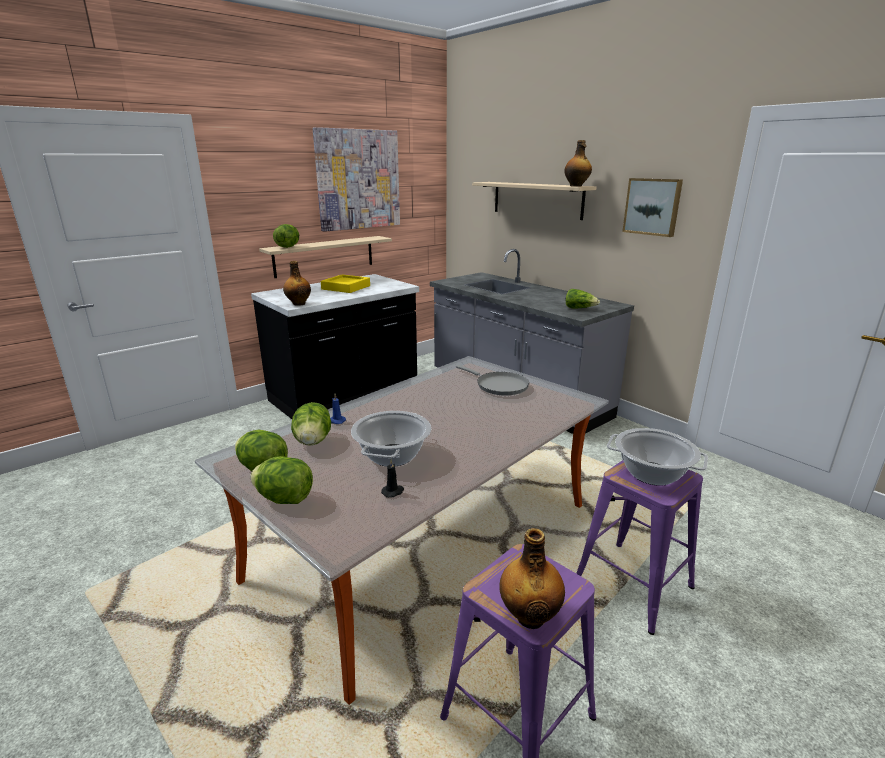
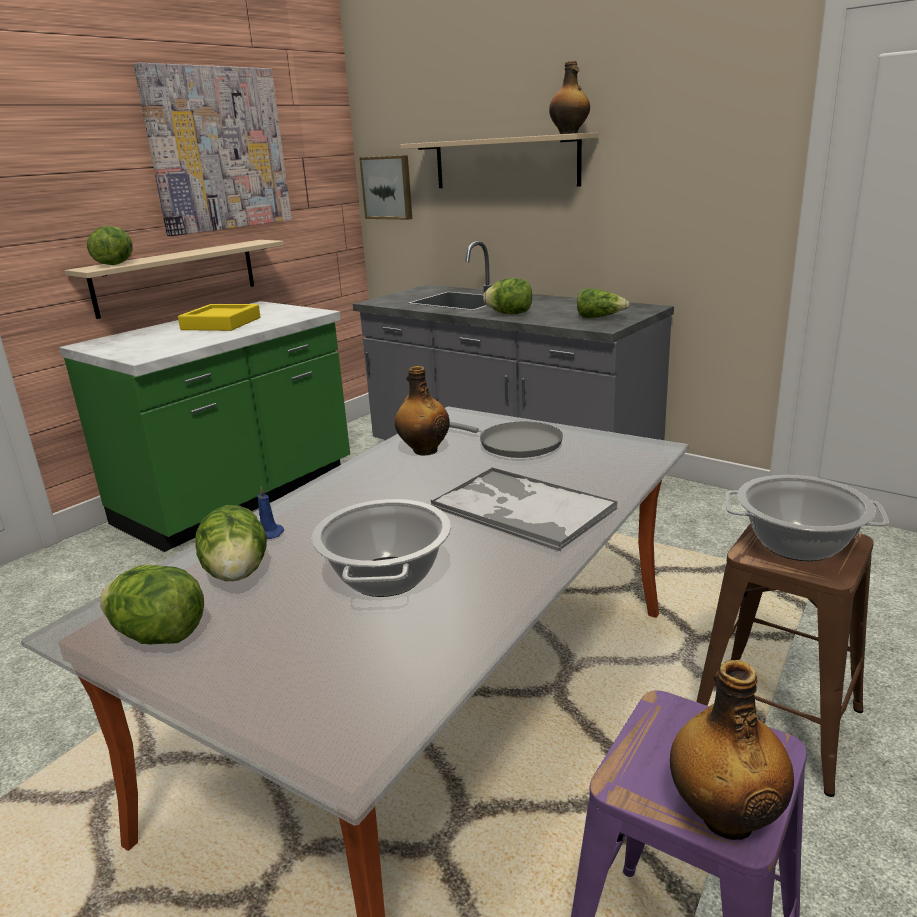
camera: 10 degrees left, 0 degrees up
lettuce [250,456,313,504] -> lettuce moved to [483,278,532,315]
black counter [251,274,419,419] -> green counter [59,301,350,552]
bottle [283,261,311,306] -> bottle moved to [395,366,450,455]
black candle [381,460,404,498] -> none
purple stool [576,460,703,635] -> brown stool [696,523,874,797]
picture [622,178,683,237] -> picture moved to [359,155,412,220]
none -> tray [431,467,618,551]

